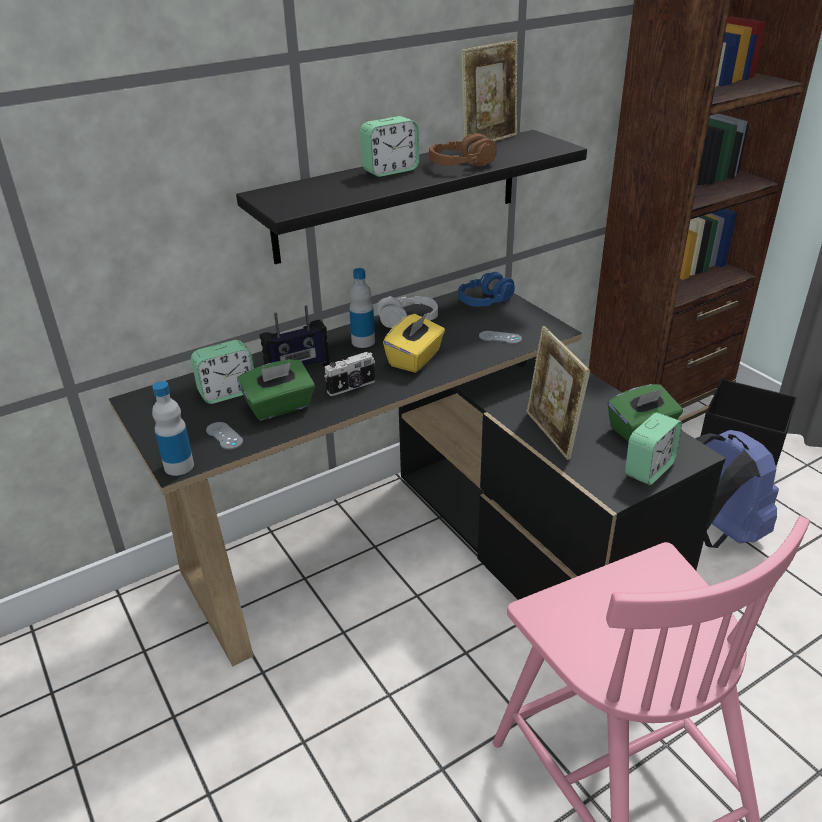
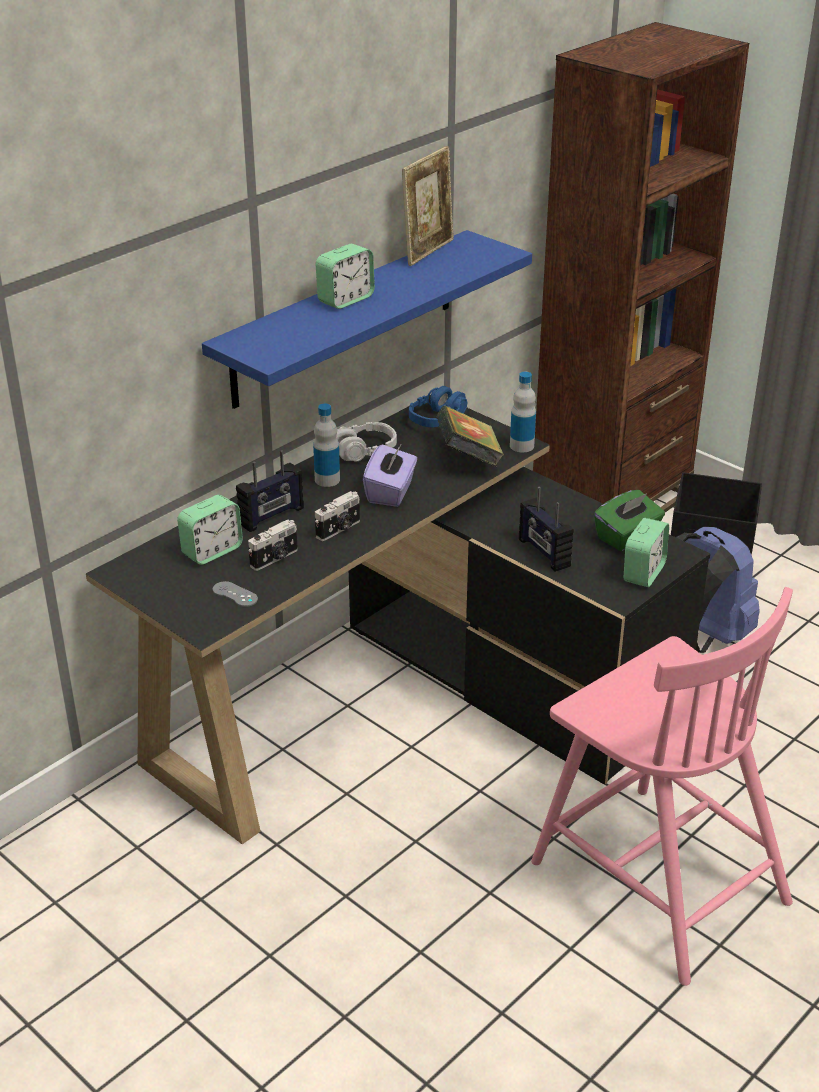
camera: 15 degrees left, 0 degrees up
bottle [152,381,194,476] -> bottle moved to [510,372,536,452]
black shelf [236,130,587,264] -> blue shelf [202,230,532,409]
green tissue box [237,360,315,421] -> camera [248,520,298,571]
yellow tissue box [383,314,445,373] -> purple tissue box [363,444,417,507]
brown headphones [429,133,497,167] -> none
grey game controller [479,331,522,344] -> book [437,405,504,467]
picture frame [526,326,590,460] -> radio [519,487,574,572]

